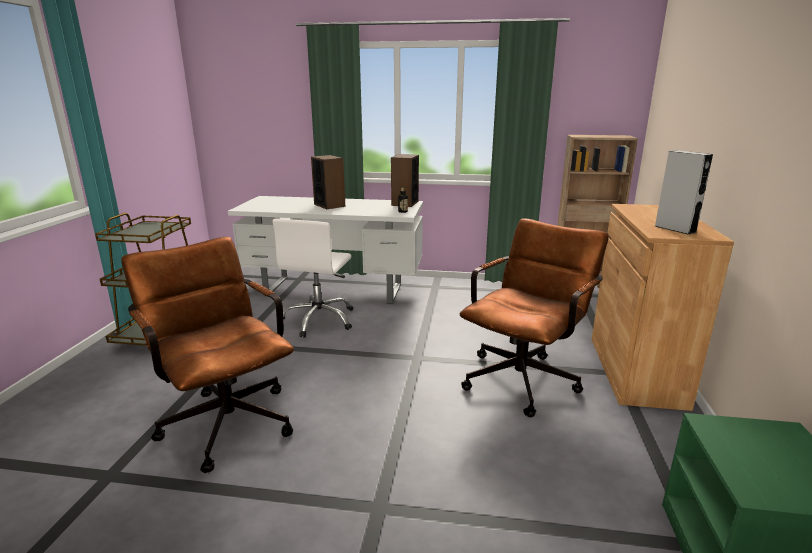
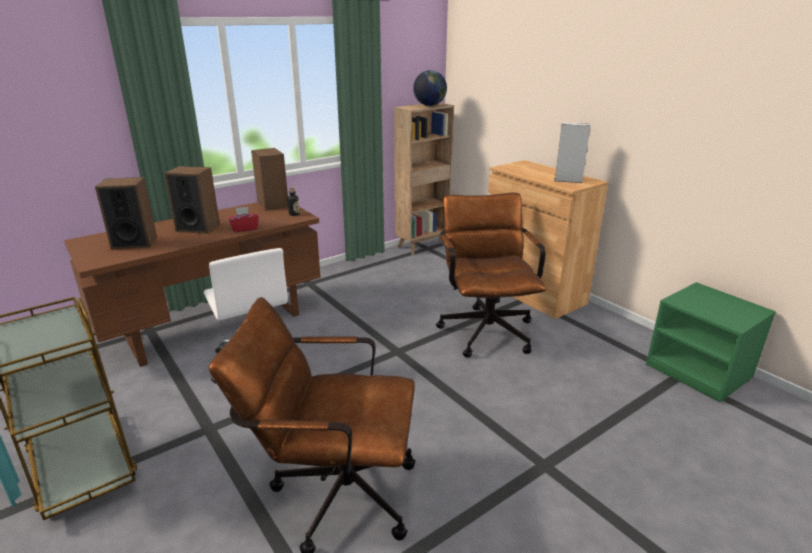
camera: 45 degrees left, 5 degrees up
white desk [228,196,423,304] -> brown desk [64,202,321,367]
none -> speaker [95,177,157,250]
none -> red tissue box [228,206,259,232]
none -> globe [413,70,447,106]

